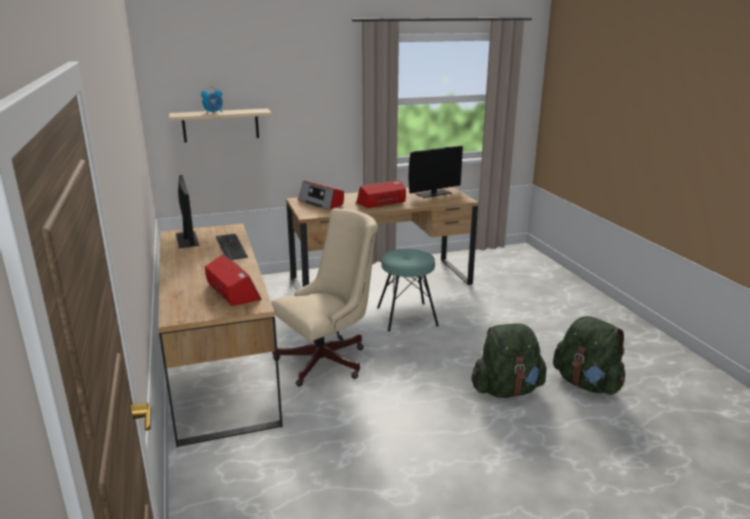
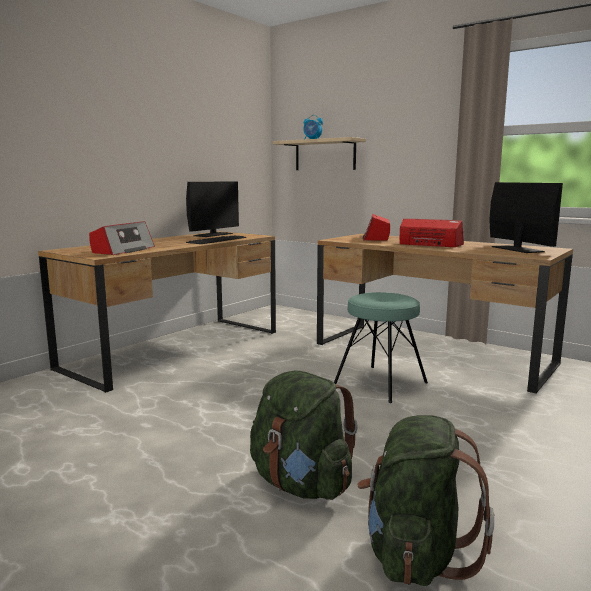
camera: 55 degrees right, 10 degrees down
beige office chair [271,208,378,387] -> none
monitor [409,146,463,198] -> monitor turned 135 degrees counterclockwise [489,182,563,253]

